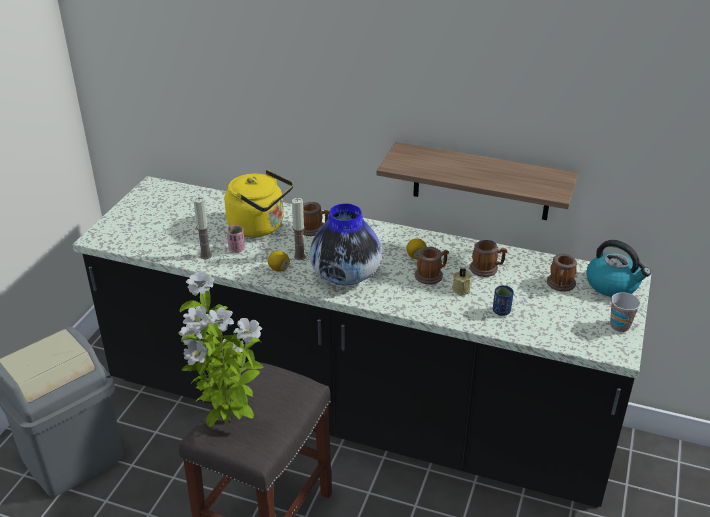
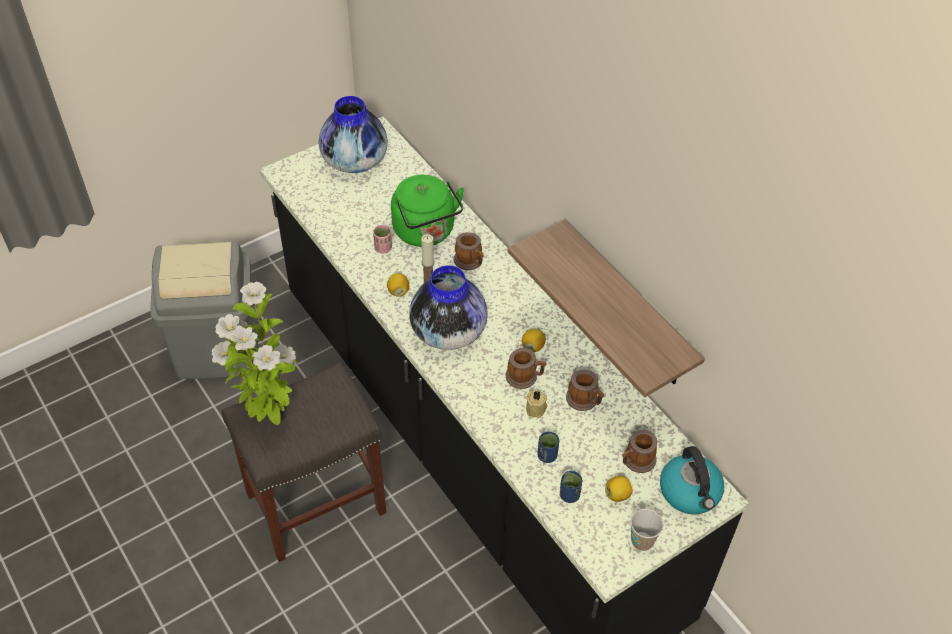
camera: 35 degrees right, 15 degrees up
candle [193,197,212,259] -> none
yellow kettle [224,170,293,237] -> green kettle [391,175,464,247]
none -> vase [319,96,388,173]
none -> blue cup [560,471,582,503]
none -> lemon [605,475,633,502]

